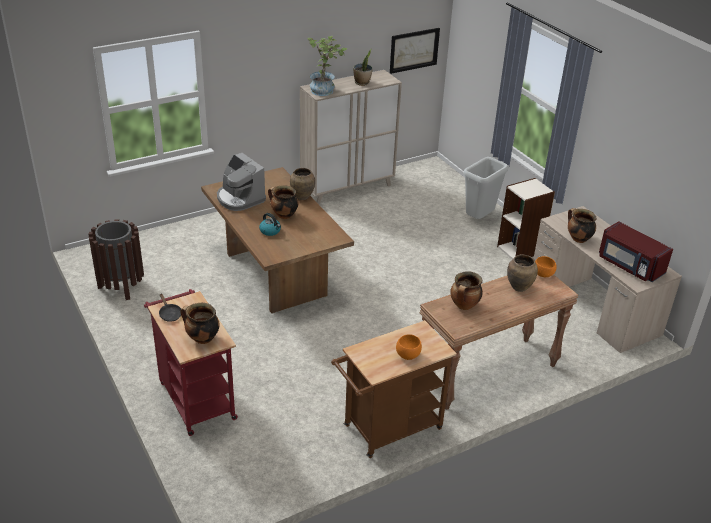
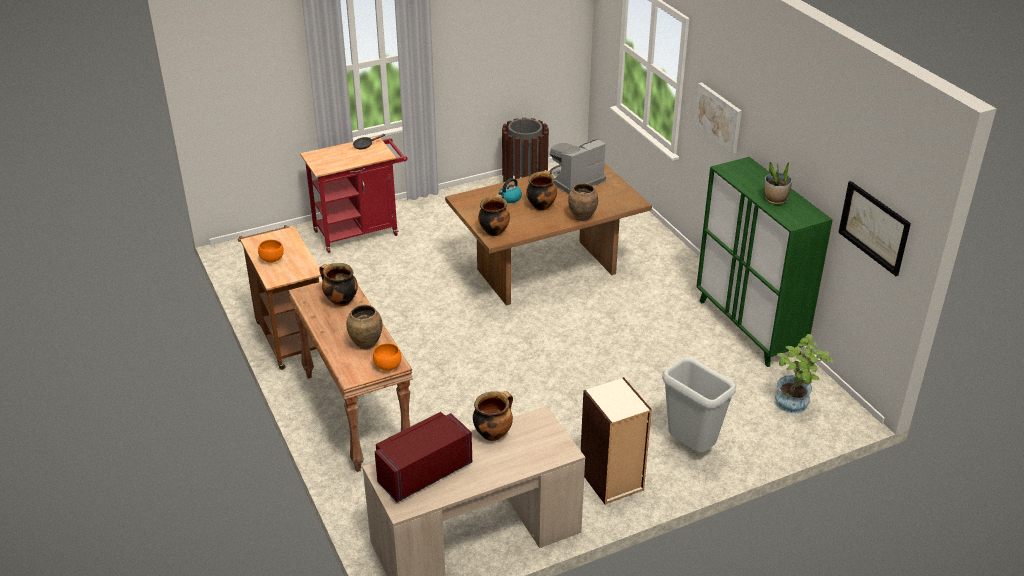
camera: 95 degrees right, 0 degrees up
cooking pot [180,303,219,344] -> cooking pot moved to [478,194,510,236]
beige cabinet [300,70,402,205] -> green cabinet [697,157,833,367]
potted plant [307,36,348,96] -> potted plant moved to [775,334,835,414]
none -> picture [694,82,742,154]

